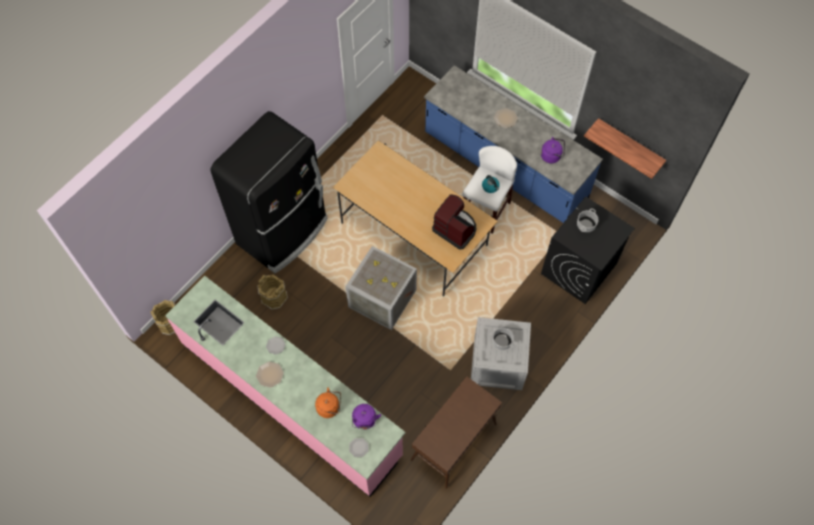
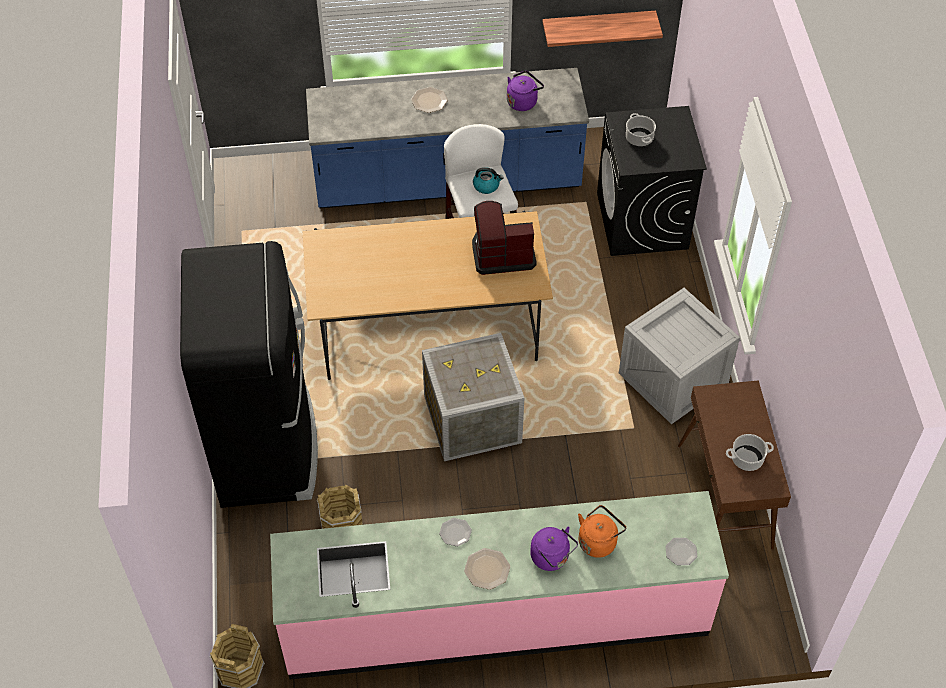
camera: 45 degrees left, 10 degrees down
purple kettle [352,404,381,430] -> purple kettle moved to [530,527,578,571]
cooking pot [490,328,516,350] -> cooking pot moved to [726,434,774,471]

